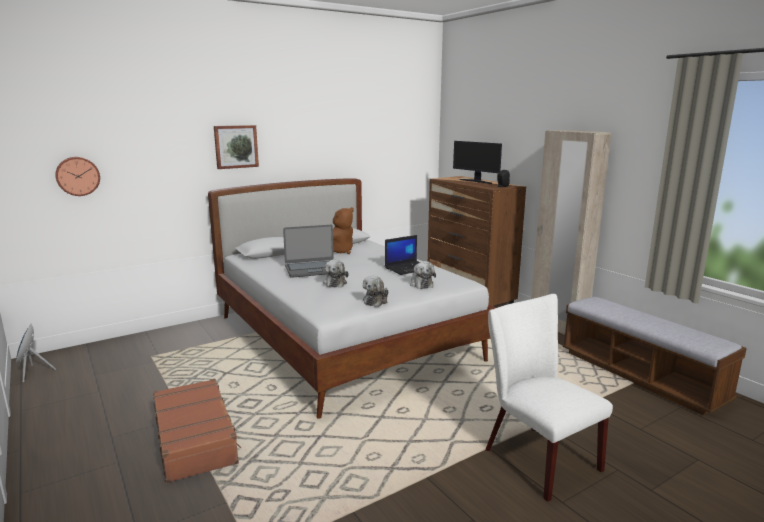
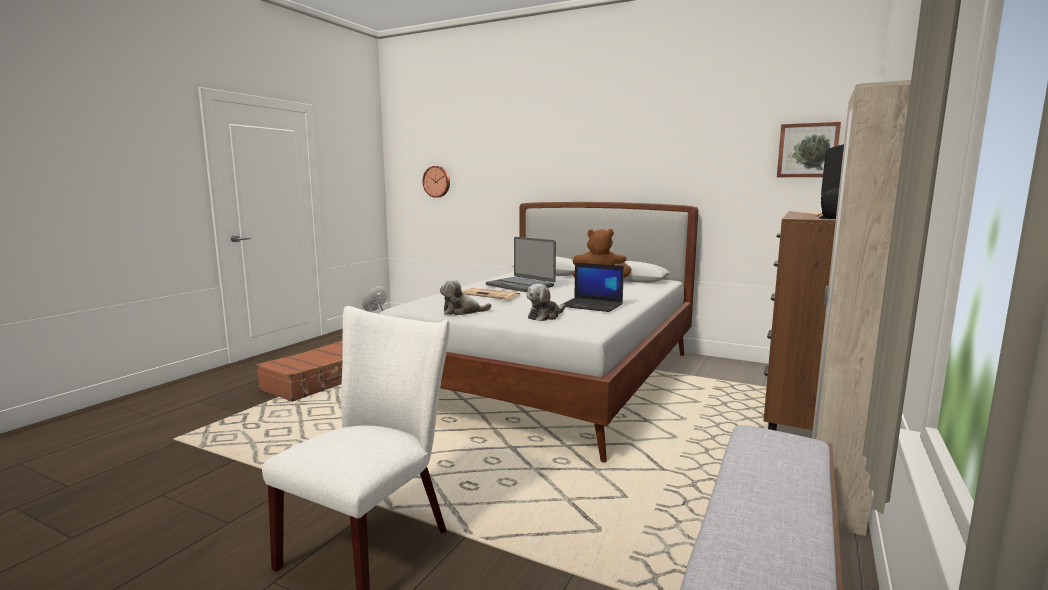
camera: 60 degrees right, 5 degrees down
picture [214,125,259,169] -> picture moved to [777,122,841,177]
plush toy [323,260,349,287] -> newspaper [462,288,520,300]

